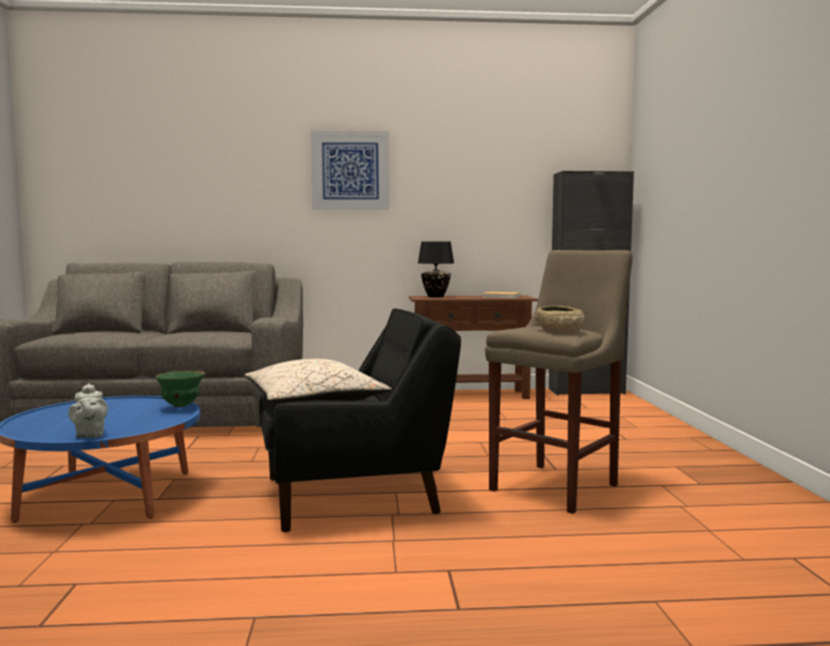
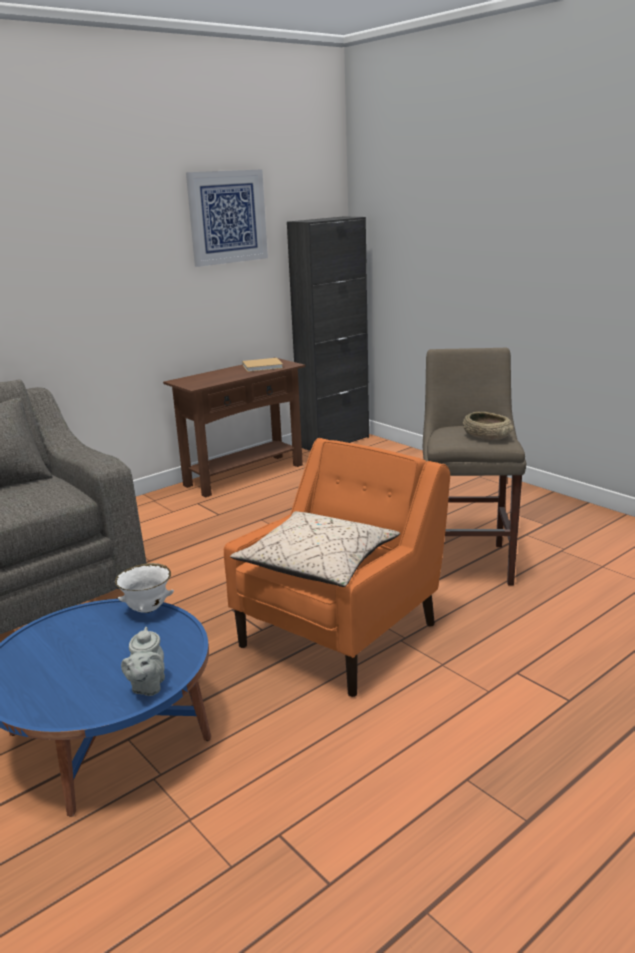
camera: 35 degrees left, 15 degrees up
grey teapot [68,384,108,438] -> grey teapot turned 60 degrees clockwise [121,627,165,696]
green bowl [155,371,206,407] -> white bowl [115,563,174,613]
black armchair [259,308,461,532] -> orange armchair [224,438,450,697]
picture [311,131,389,210] -> picture moved to [186,169,268,267]
black table lamp [418,242,454,297] -> none

